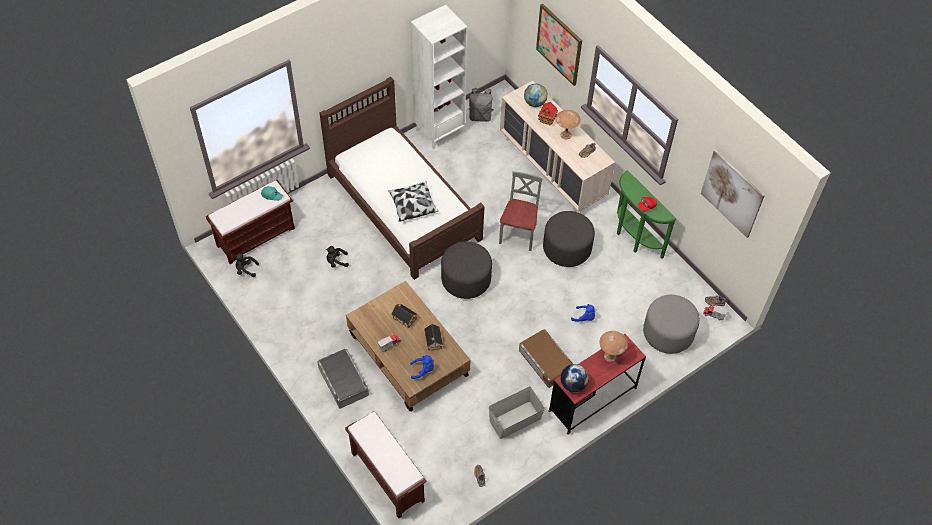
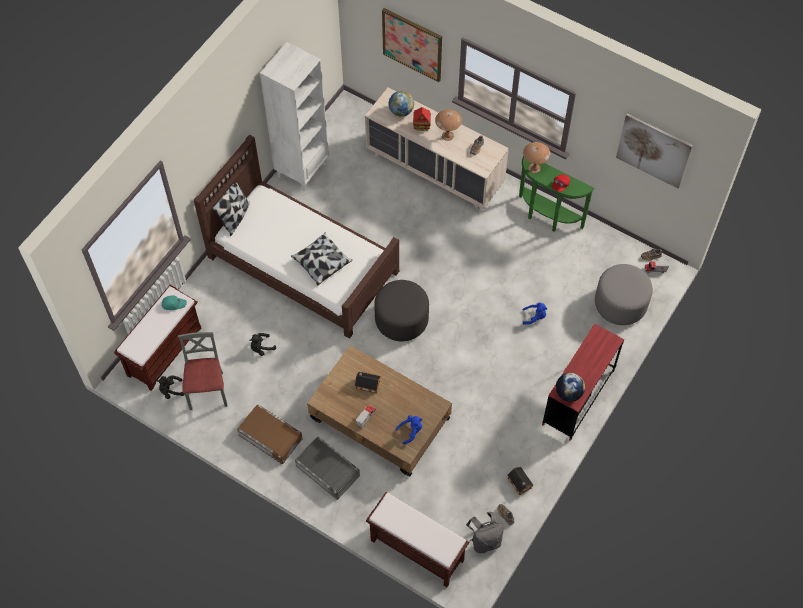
camera: 20 degrees left, 5 degrees up
toy house [424,324,443,351] -> toy house moved to [507,467,533,495]
grey backpack [469,88,494,122] -> grey backpack moved to [466,512,504,553]
grey storage box [489,386,545,439] -> none
grey chair [499,171,543,251] -> grey chair moved to [178,332,228,410]
brown storage box [519,329,573,388] -> brown storage box moved to [237,405,303,464]
grey ottoman [543,211,595,267] -> none
brown table lamp [599,331,628,362] -> brown table lamp moved to [523,142,550,174]
none -> pillow [212,183,250,236]

